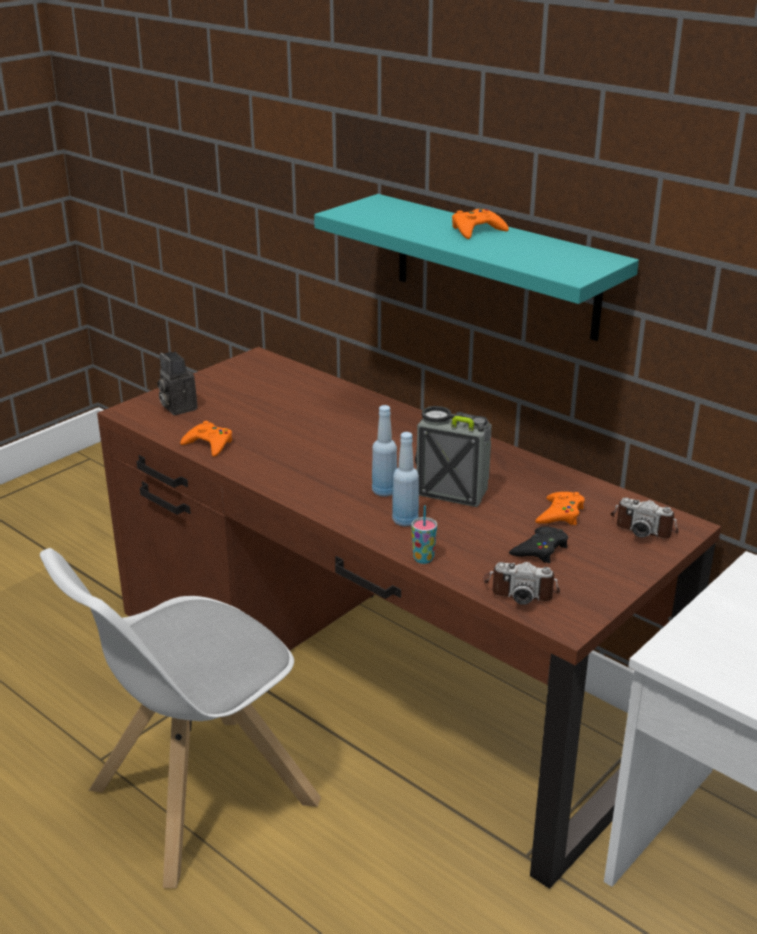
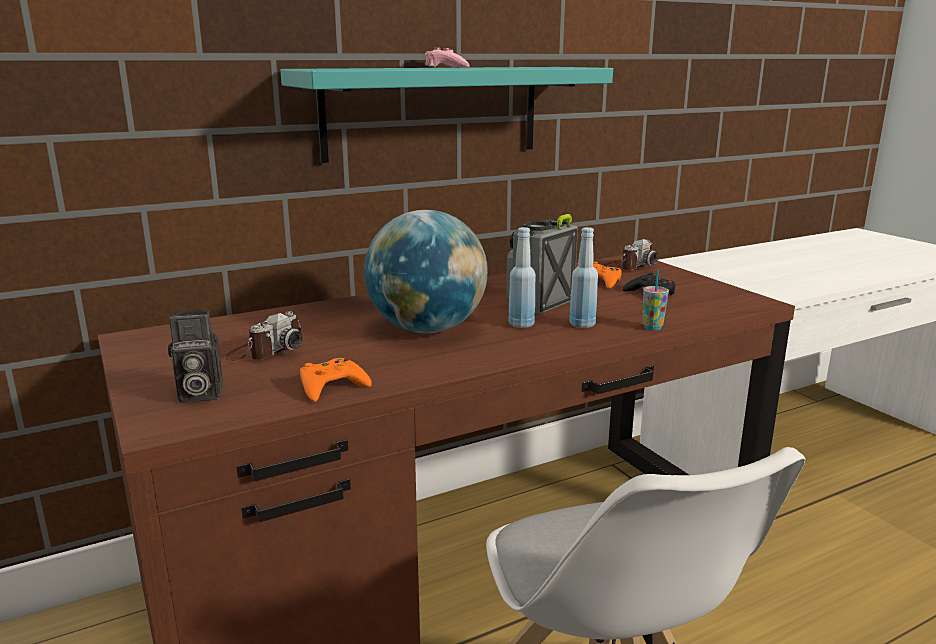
camera: 70 degrees left, 10 degrees down
orange game controller [452,209,509,239] -> pink game controller [425,48,470,68]
camera [483,562,560,605] -> camera moved to [225,312,302,360]
none -> globe [364,210,488,333]

